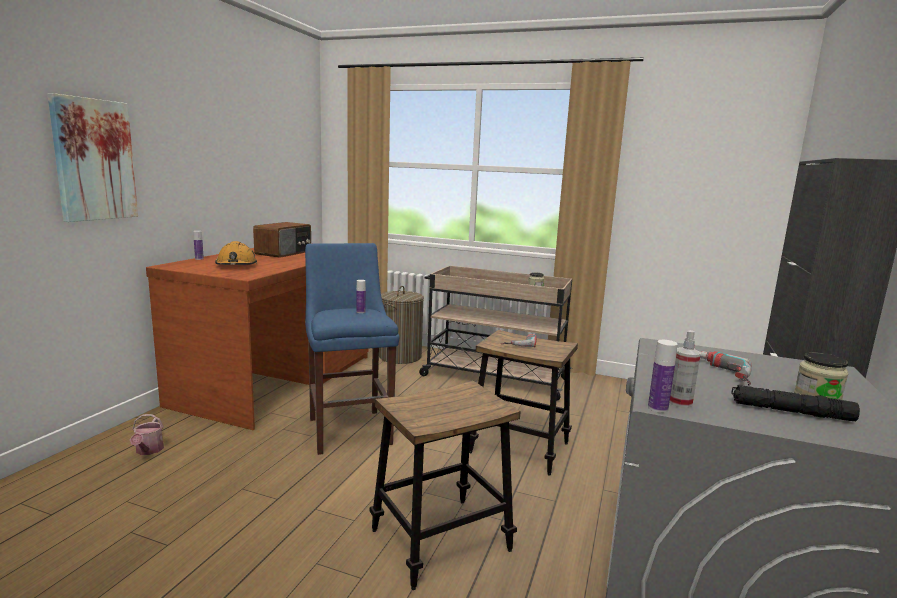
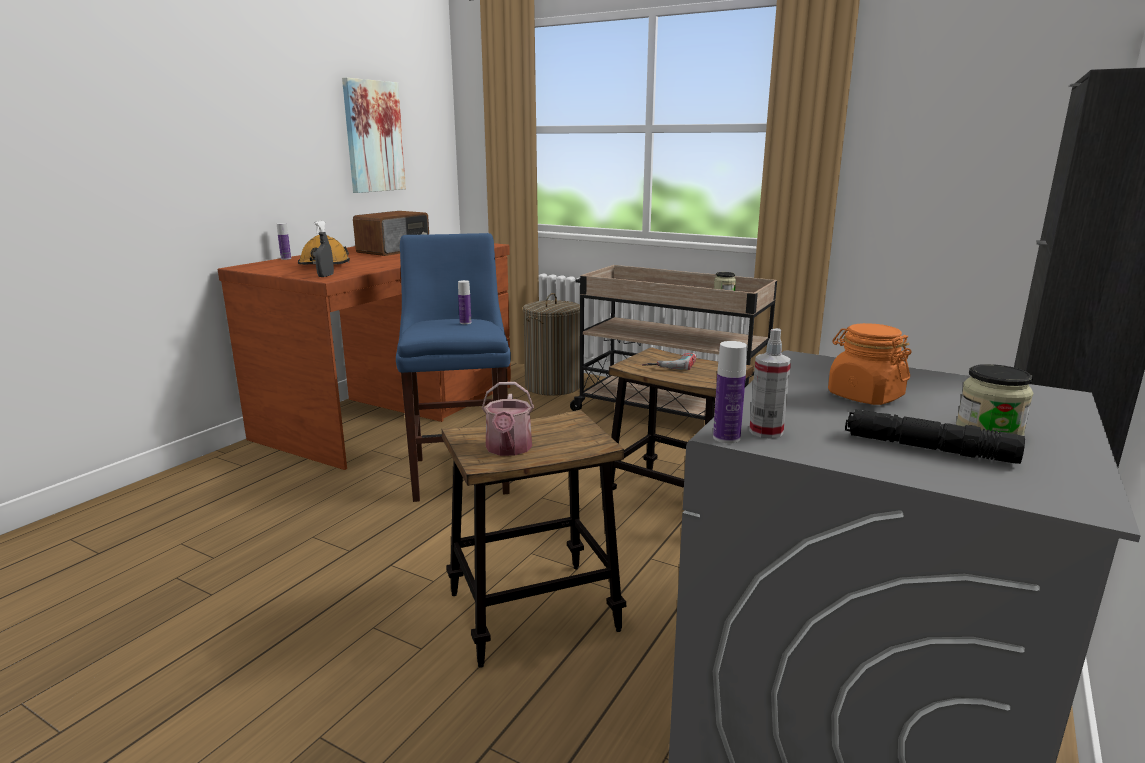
camera: 10 degrees right, 5 degrees up
picture [47,93,138,222] -> picture moved to [342,78,406,193]
watering can [130,414,164,455] -> watering can moved to [482,382,534,456]
power drill [700,351,752,386] -> orange jar [828,323,912,405]
none -> grey spray bottle [314,221,334,277]

